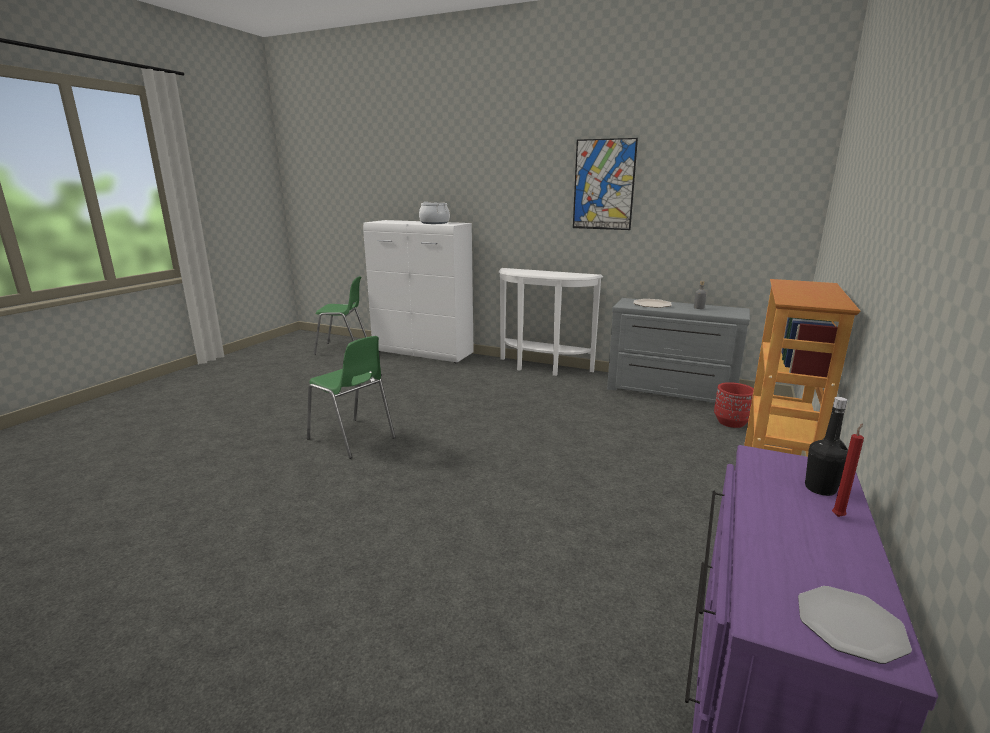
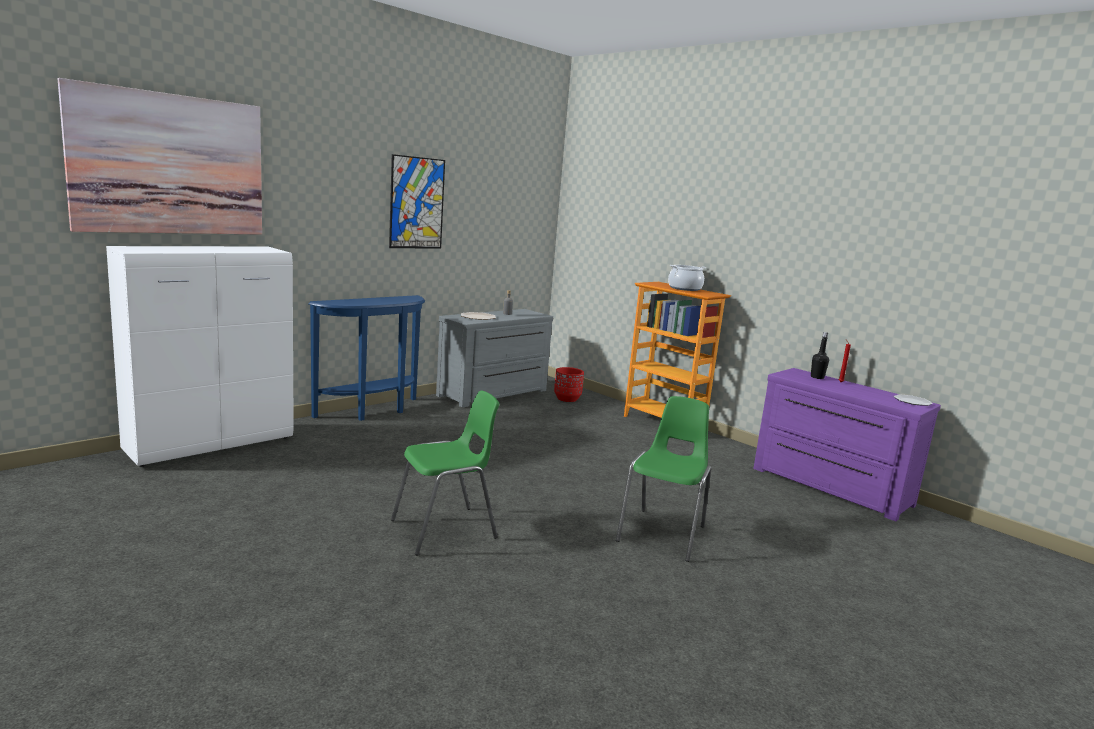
camera: 70 degrees left, 5 degrees down
green chair [314,276,367,355] -> green chair moved to [616,396,711,562]
cooking pot [419,202,450,224] -> cooking pot moved to [668,265,706,291]
white console table [499,268,603,376] -> blue console table [308,295,425,421]
none -> picture [58,78,262,235]

